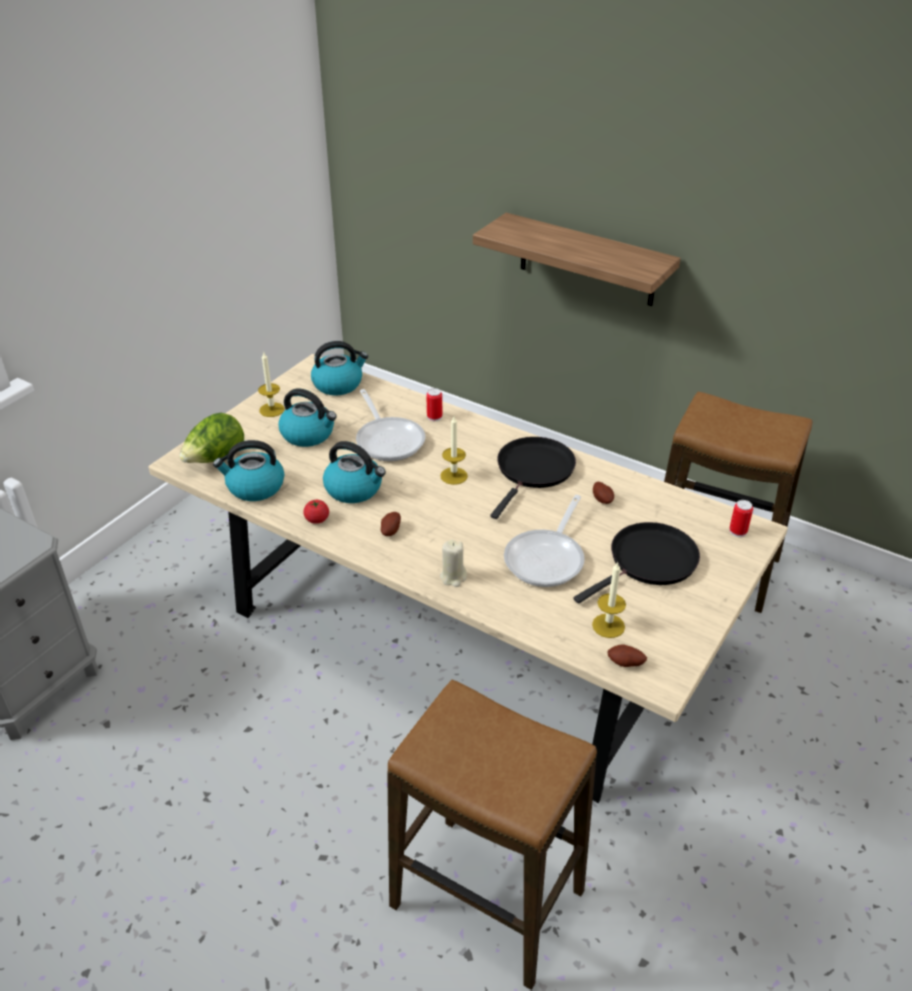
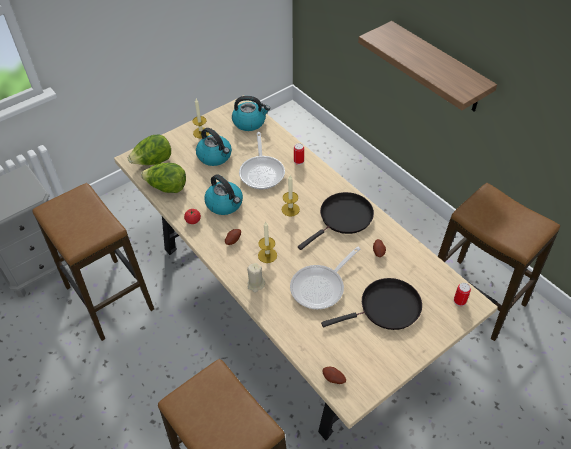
camera: 20 degrees right, 10 degrees up
kettle [213,440,284,501] -> lettuce [141,163,186,193]
candle [592,561,626,638] -> candle moved to [258,222,277,263]
none -> stool [33,183,154,341]

